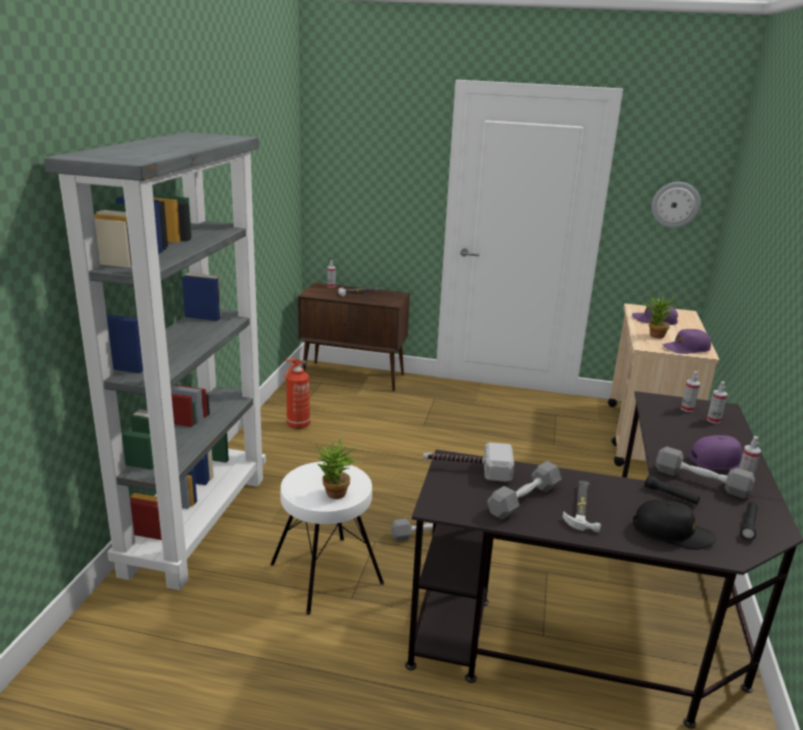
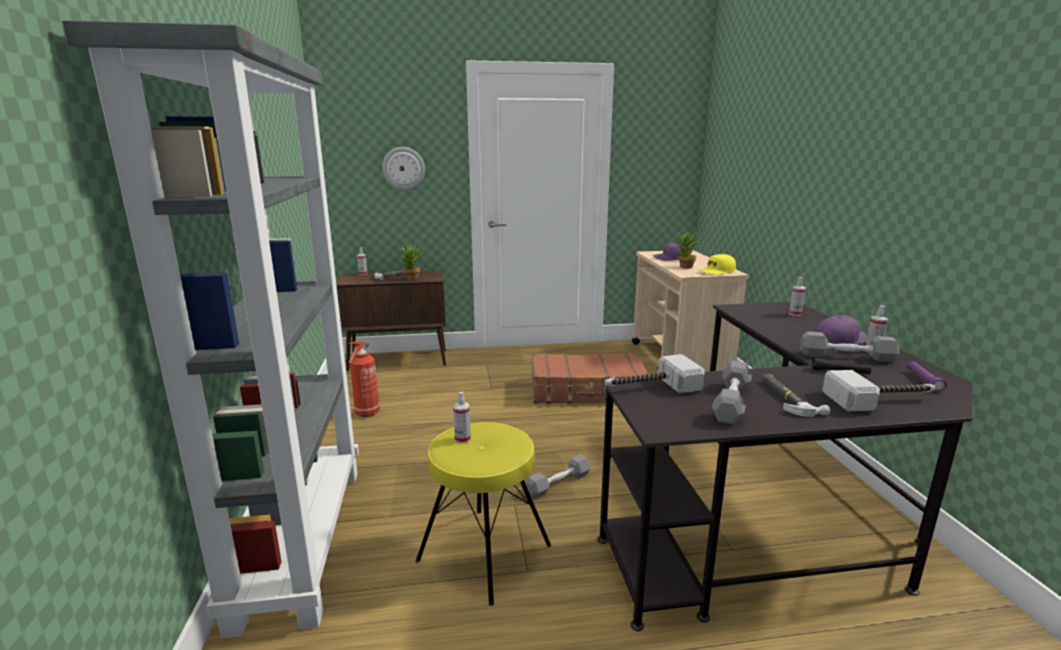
camera: 20 degrees left, 5 degrees down
white stool [270,461,384,615] -> yellow stool [416,422,551,606]
potted plant [317,437,358,499] -> potted plant moved to [399,244,423,280]
black cap [633,500,716,550] -> hammer [822,370,935,411]
wall clock [651,182,700,228] -> wall clock moved to [382,147,425,190]
purple cap [663,329,711,354] -> yellow cap [700,254,736,275]
spray bottle [681,371,700,412] -> spray bottle moved to [453,392,471,444]
black flashlight [740,502,758,540] -> purple flashlight [907,361,947,392]
none -> brown suitcase [532,353,649,404]

